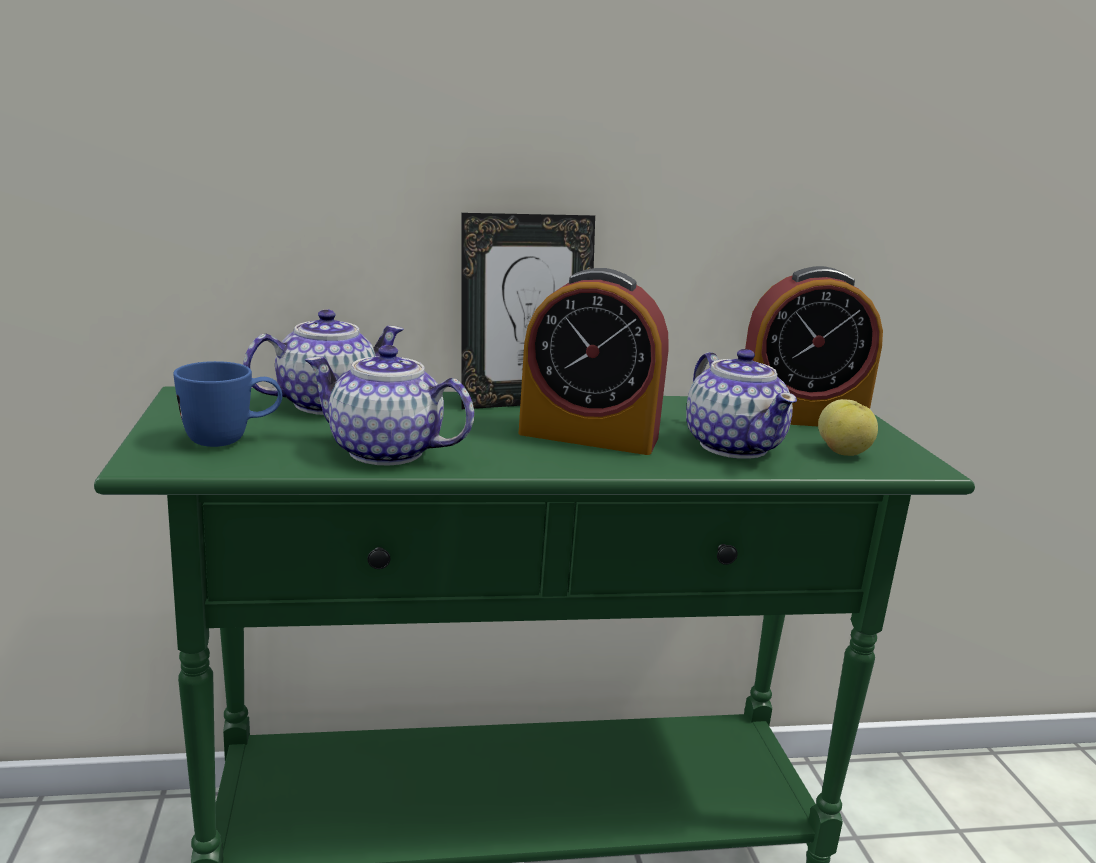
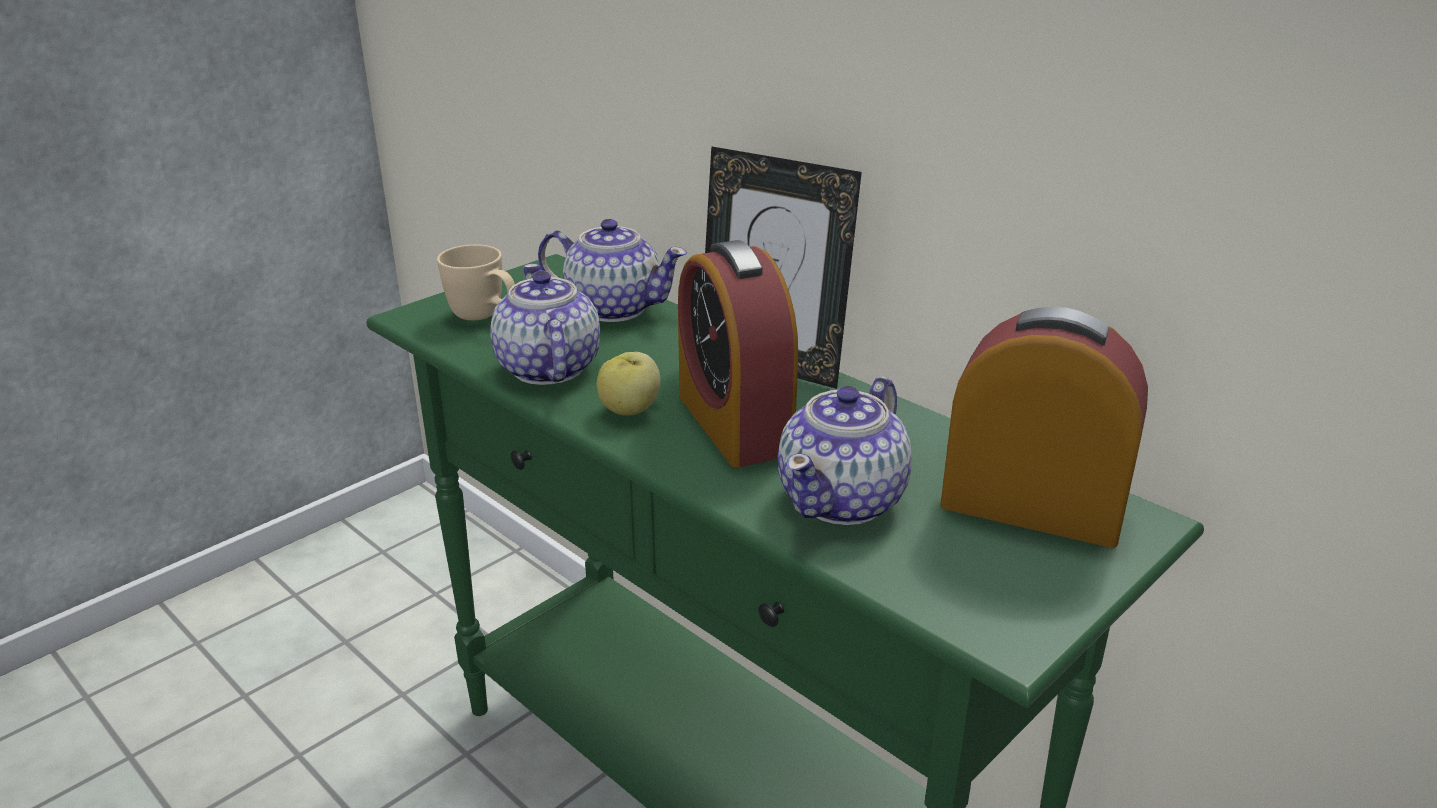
camera: 55 degrees right, 10 degrees up
blue mug [173,361,282,447] -> beige mug [437,245,515,320]
alarm clock [745,266,883,426] -> alarm clock turned 150 degrees clockwise [940,307,1148,548]
apple [818,399,878,456] -> apple moved to [597,352,660,416]

